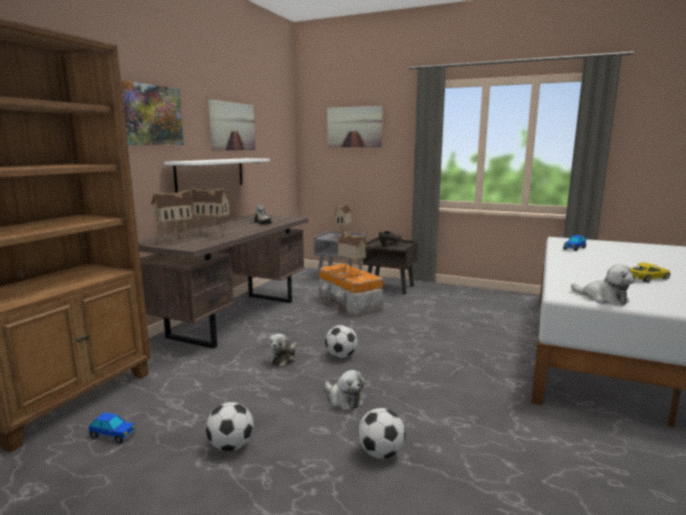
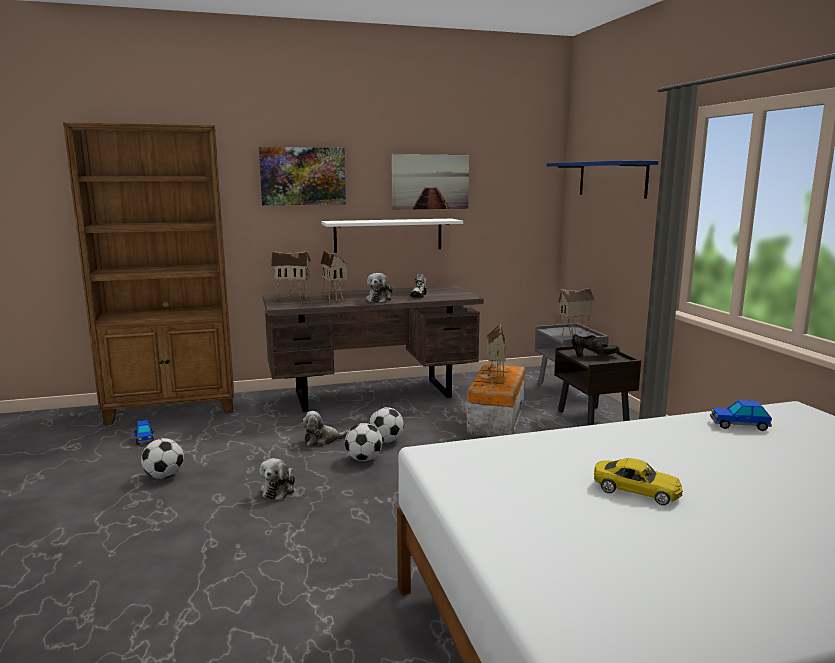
camera: 50 degrees right, 0 degrees up
picture [327,106,382,147] -> blue shelf [547,161,658,198]
football [358,408,405,459] -> football moved to [369,407,404,443]
plush toy [571,264,635,306] -> plush toy moved to [366,273,393,302]

